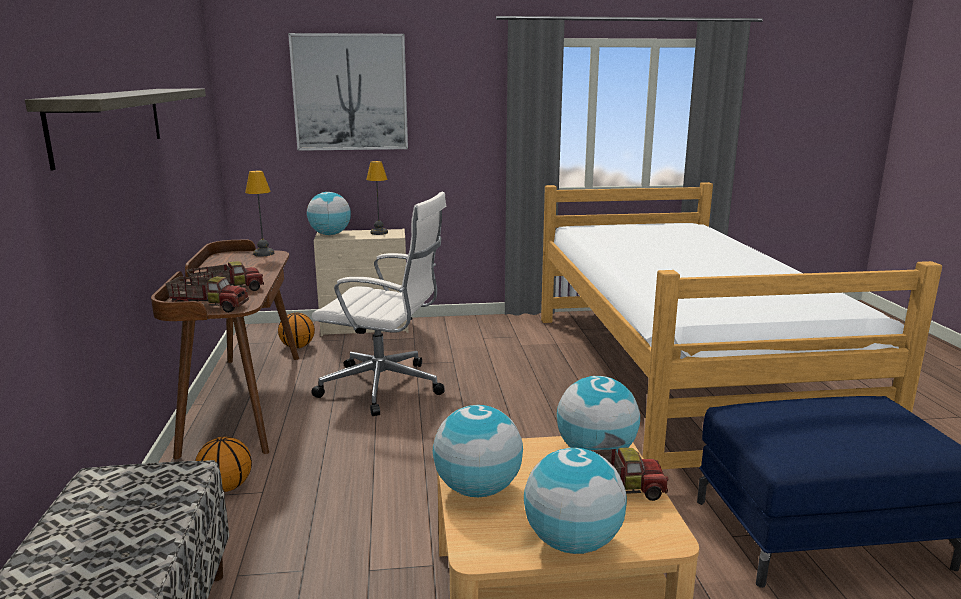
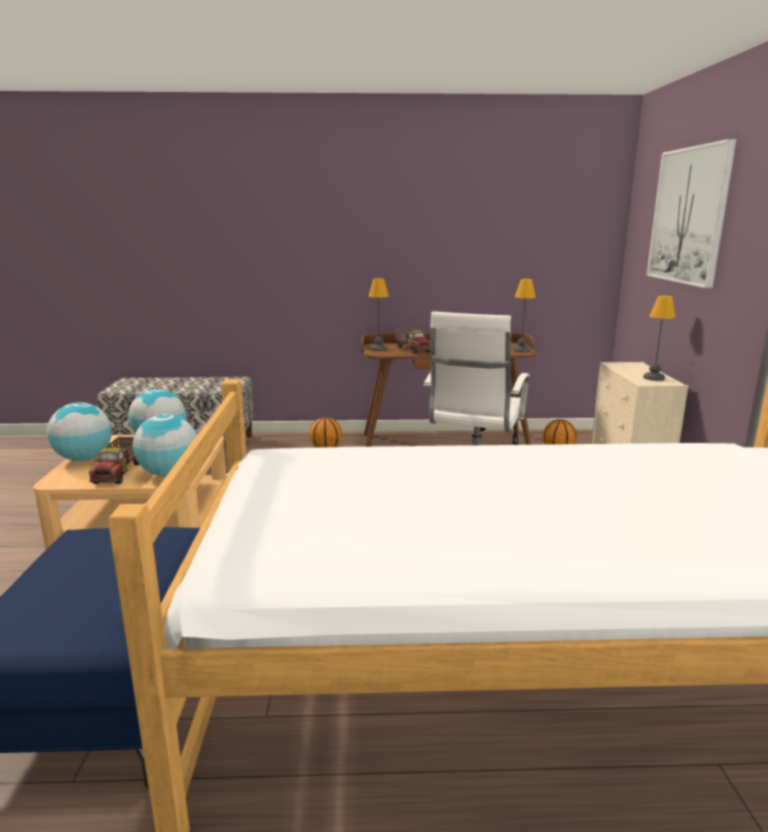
camera: 95 degrees right, 0 degrees up
shelf [25,89,206,170] -> none
toy truck [166,276,249,313] -> table lamp [368,278,389,351]
globe [307,192,351,235] -> none

